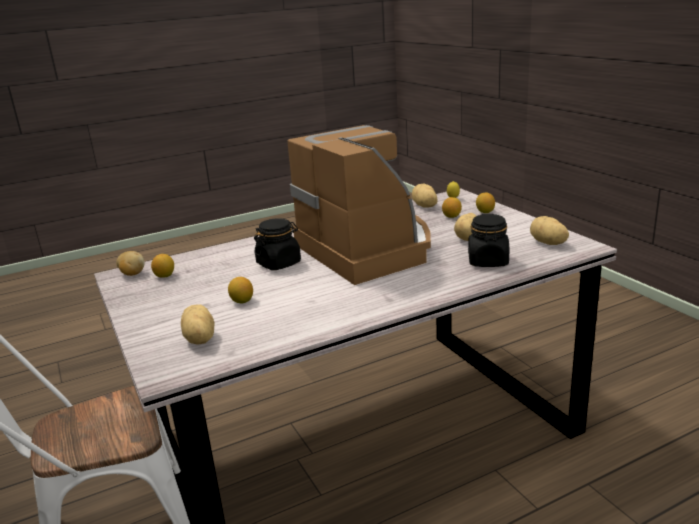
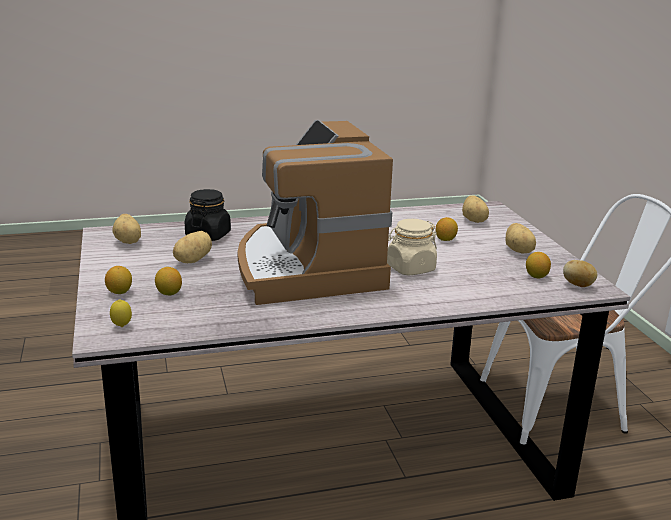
camera: 170 degrees left, 0 degrees up
black jar [254,218,301,270] -> beige jar [387,219,437,276]
potato [412,184,438,208] -> potato moved to [505,223,536,254]

